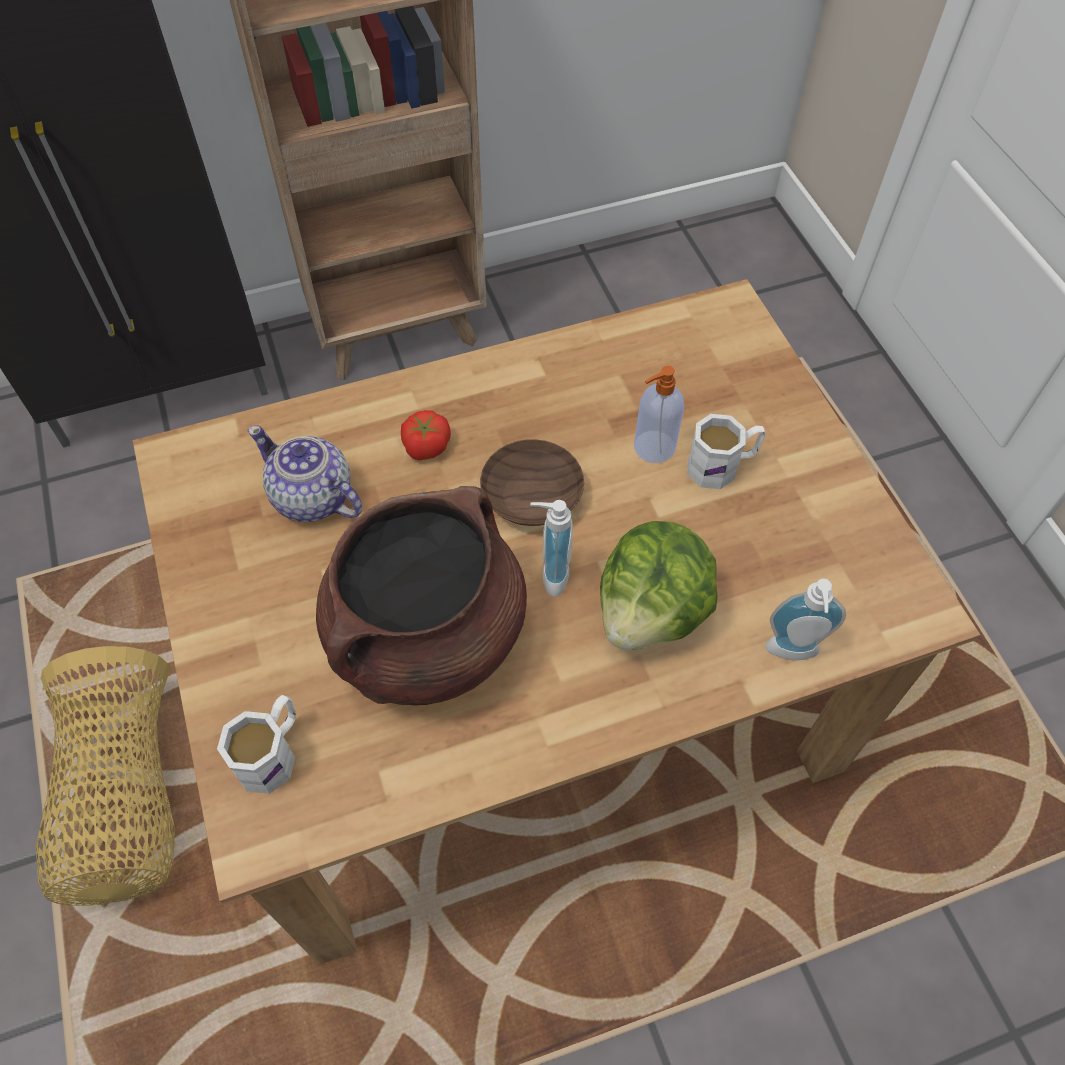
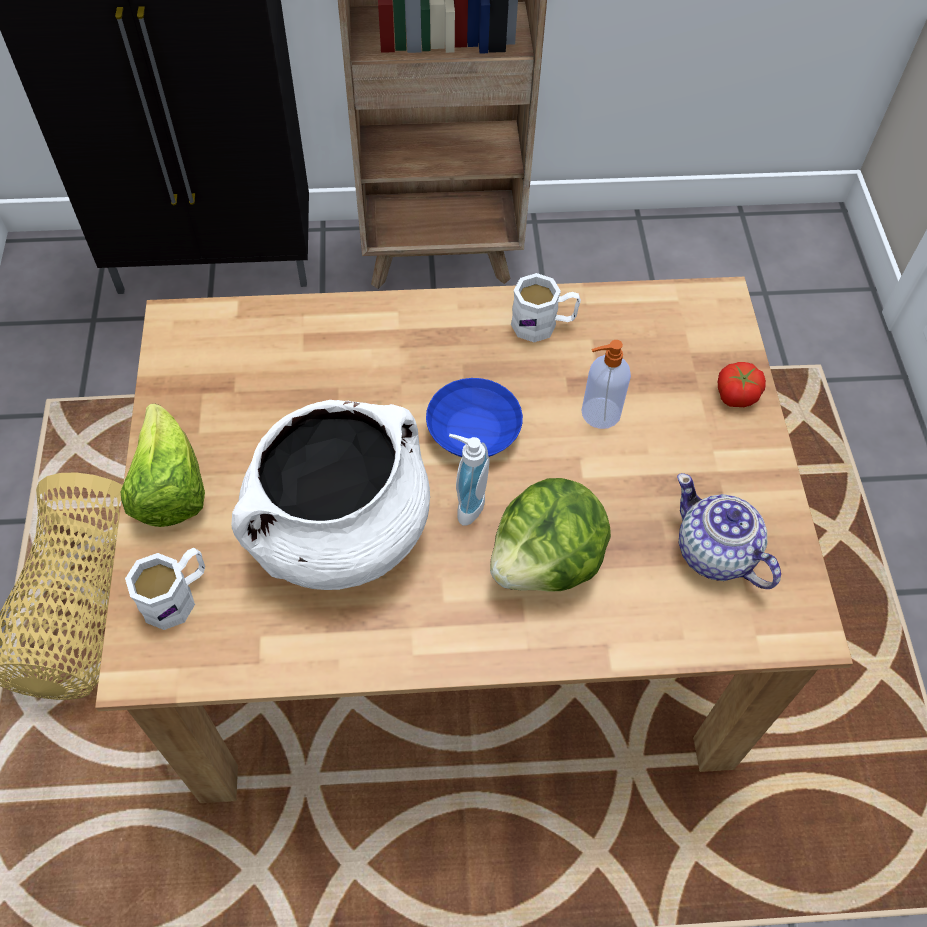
camera: 15 degrees right, 0 degrees up
teapot [248,426,363,522] -> teapot moved to [677,473,781,589]
brown cooking pot [316,486,527,706] -> white cooking pot [232,400,430,590]
tomato [401,410,451,460] -> tomato moved to [718,362,766,407]
brown bowl [480,439,584,526] -> blue bowl [426,378,523,457]
white mug [687,414,765,489] -> white mug moved to [511,273,581,342]
soap dispenser [765,579,846,661] -> none
none -> lettuce [120,404,205,527]

